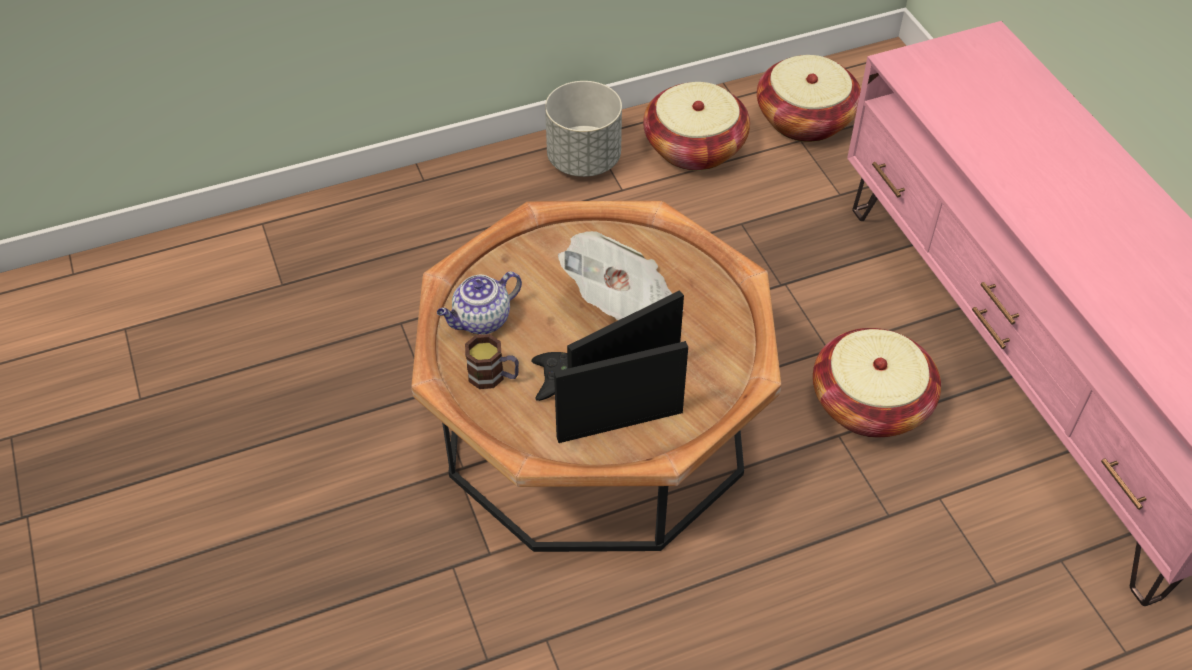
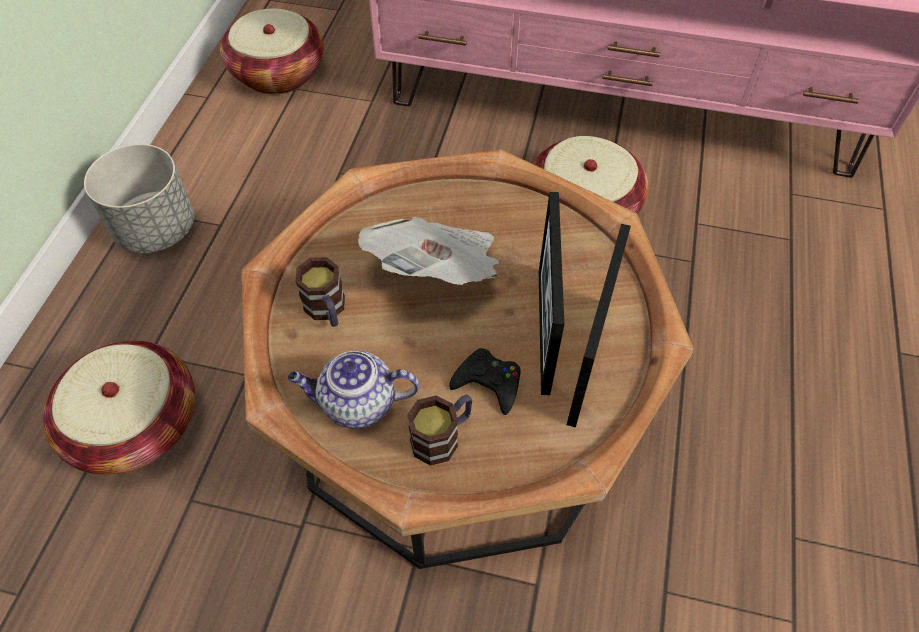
camera: 55 degrees left, 5 degrees up
teapot [437,272,522,335] -> teapot turned 90 degrees clockwise [287,351,419,429]
basket [643,82,750,171] -> basket moved to [43,341,195,474]
none -> mug [295,257,345,327]

